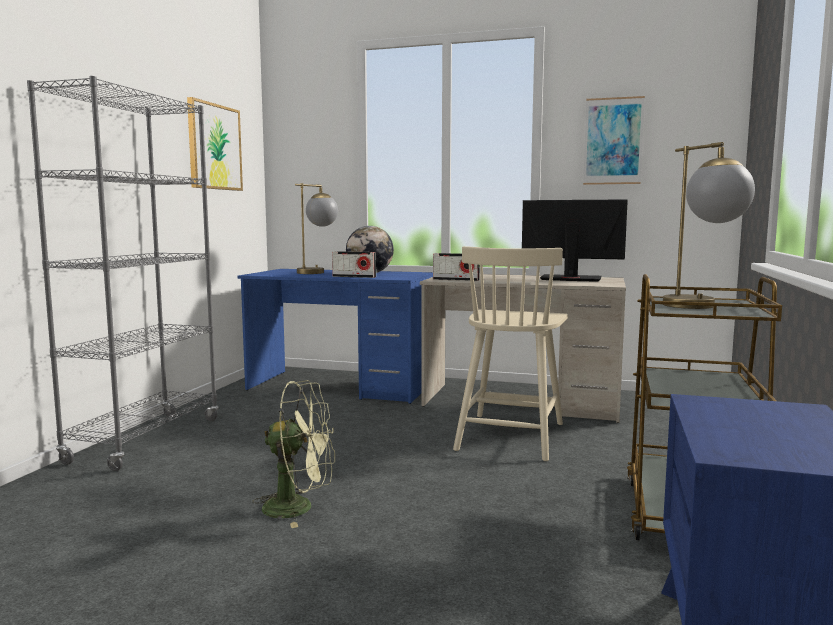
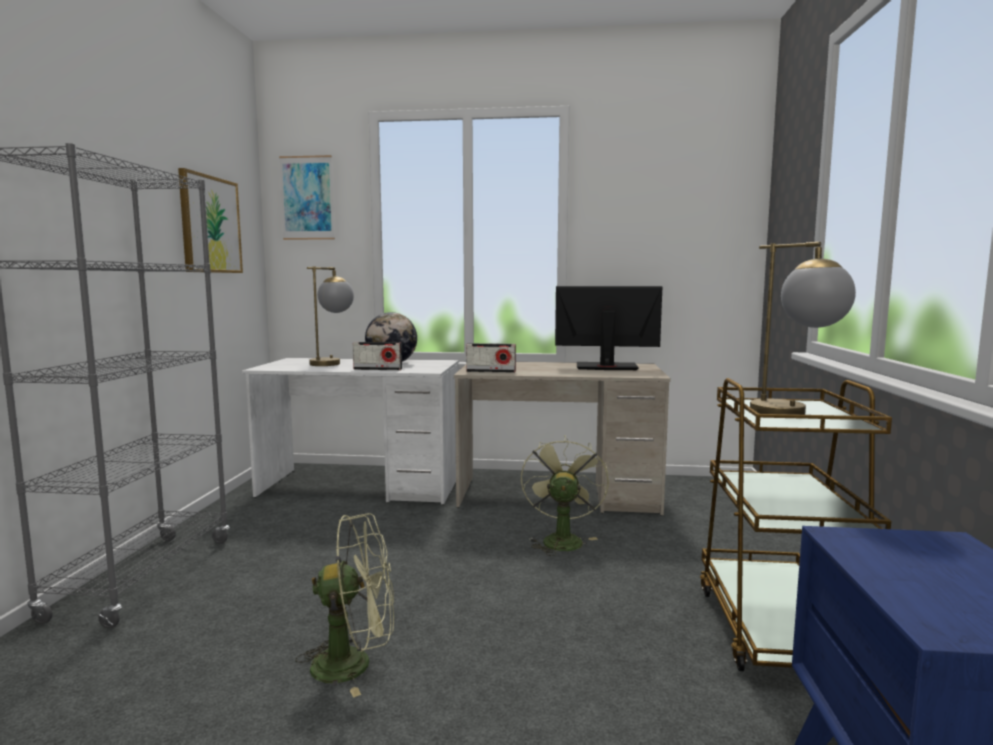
camera: 10 degrees left, 0 degrees up
blue desk [238,269,433,404] -> white desk [242,358,459,505]
beige chair [453,246,568,461] -> green fan [521,435,609,556]
picture [583,96,645,185] -> picture moved to [279,155,335,240]

